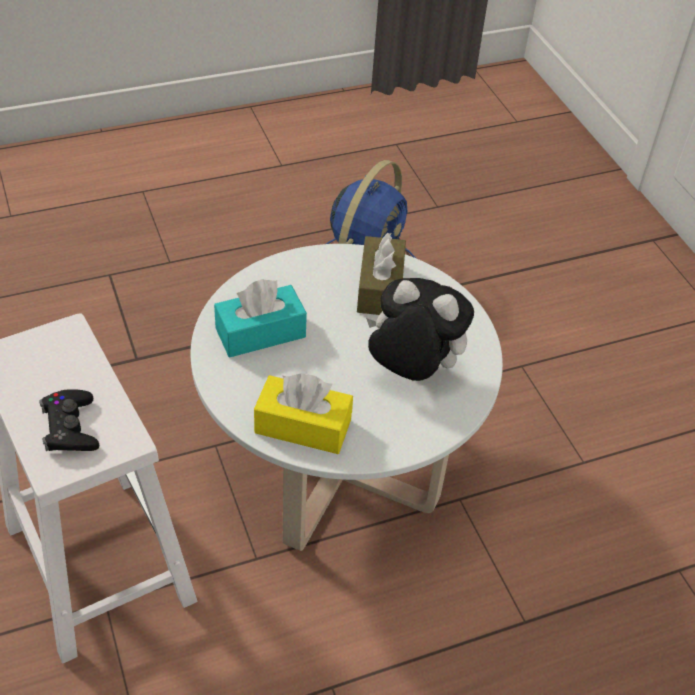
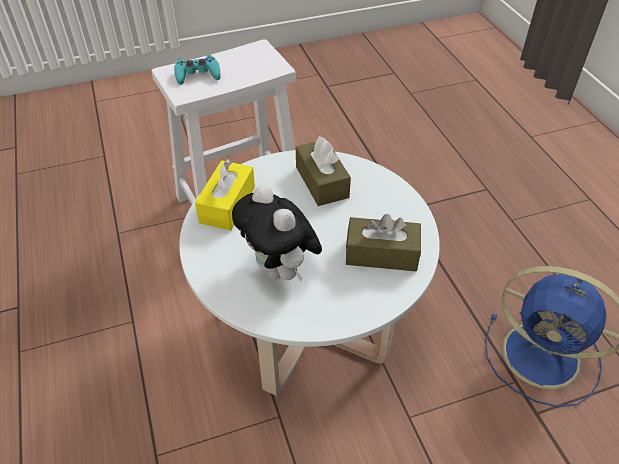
camera: 95 degrees right, 0 degrees up
black game controller [39,389,99,451] -> turquoise game controller [174,55,221,85]
turquoise tissue box [214,279,307,357] -> brown tissue box [296,136,351,206]
plush toy [366,278,474,381] -> plush toy turned 120 degrees clockwise [232,185,322,282]

